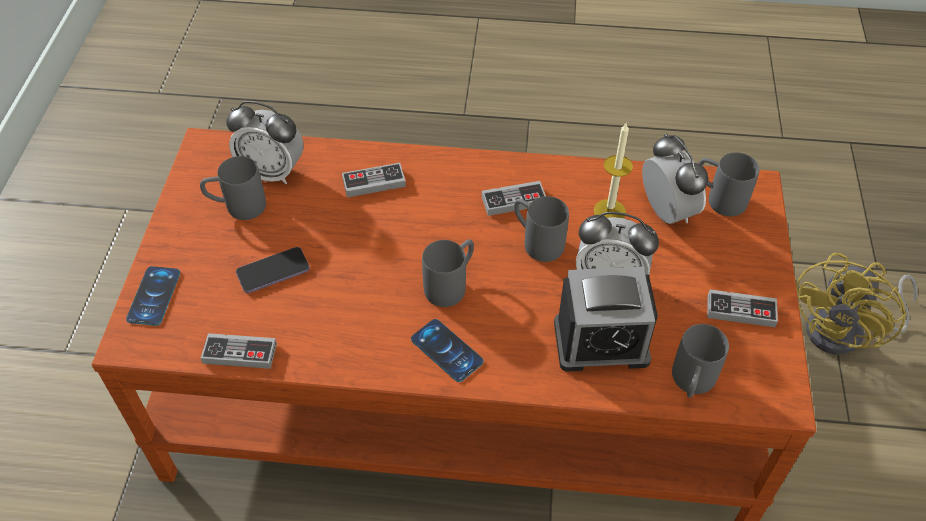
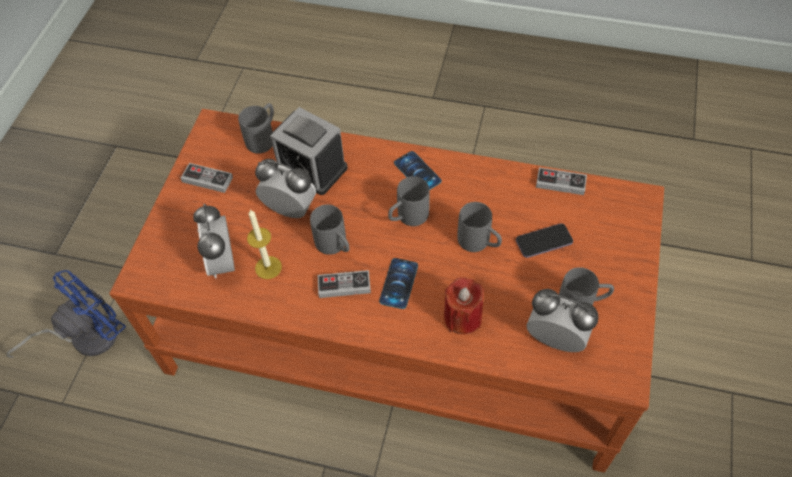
camera: 170 degrees left, 5 degrees up
phone [126,266,180,326] -> phone moved to [379,258,418,309]
game controller [342,163,406,197] -> red candle [444,277,484,334]
alarm clock [554,267,658,372] -> alarm clock turned 150 degrees counterclockwise [270,107,348,195]
grey mug [698,152,759,216] -> grey mug moved to [457,202,502,252]
yellow fan [796,253,917,355] -> blue fan [6,270,126,358]

